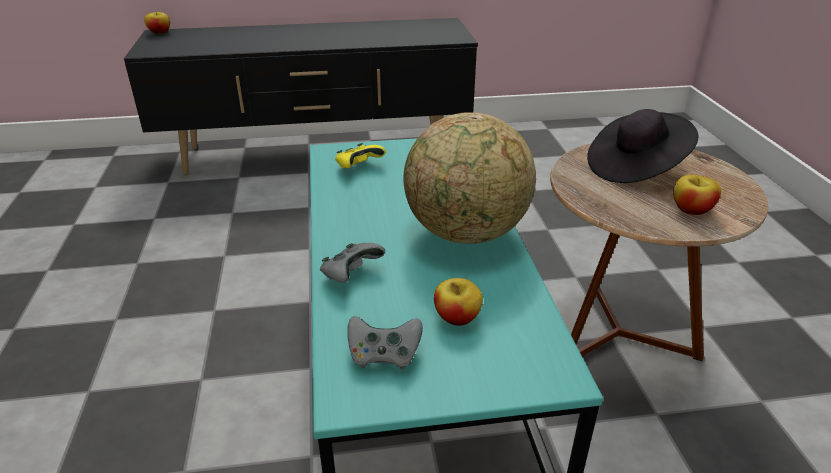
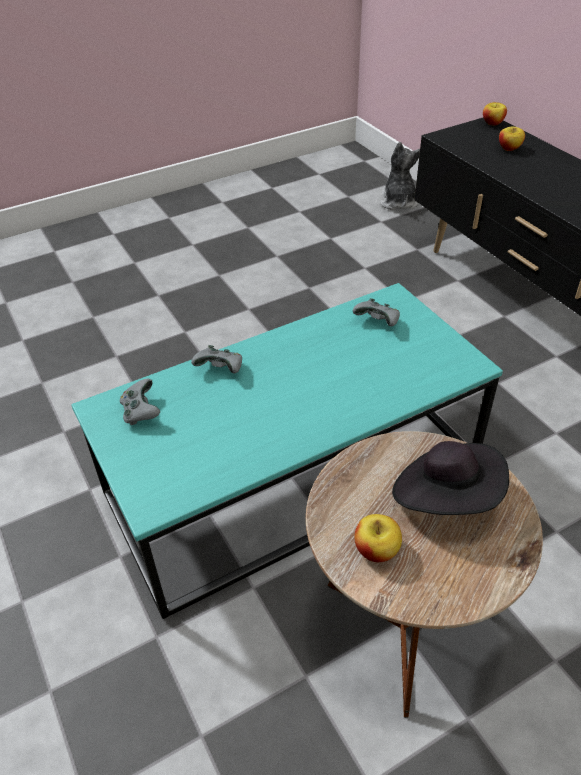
camera: 70 degrees right, 10 degrees up
yellow game controller [335,143,386,168] -> grey game controller [353,298,400,327]
globe [403,112,536,244] -> none
apple [434,278,483,326] -> apple moved to [499,126,525,151]
none -> plush toy [380,142,420,210]

